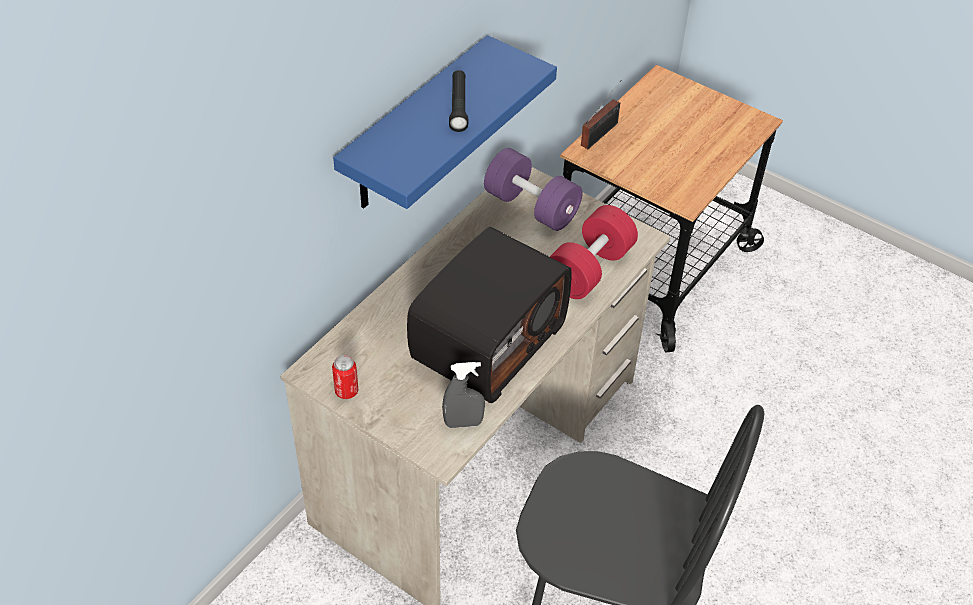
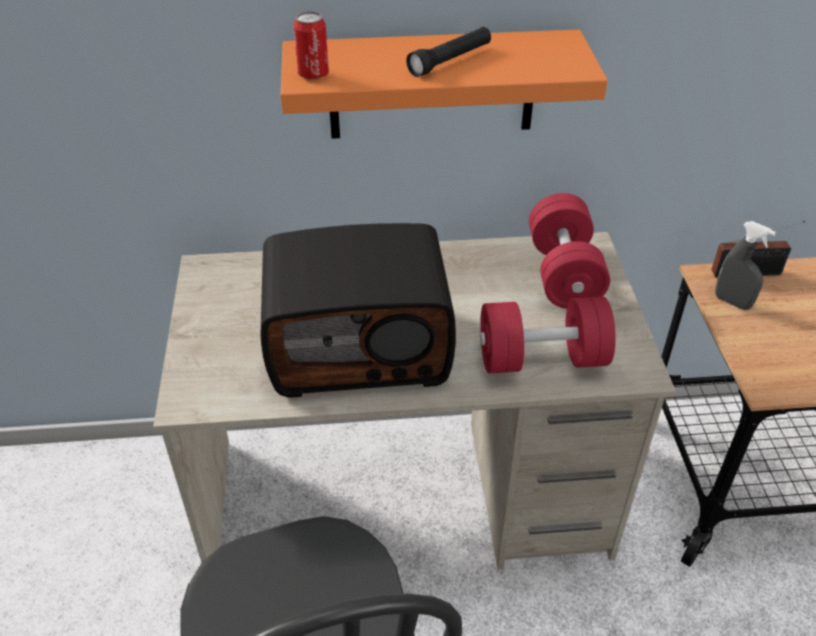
camera: 50 degrees right, 5 degrees down
can [332,355,358,399] -> can moved to [293,11,329,80]
blue shelf [333,35,557,209] -> orange shelf [281,29,608,139]
grey spray bottle [442,362,485,428] -> grey spray bottle moved to [715,221,776,310]
purple dumbbell [484,148,583,231] -> red dumbbell [529,193,610,309]

